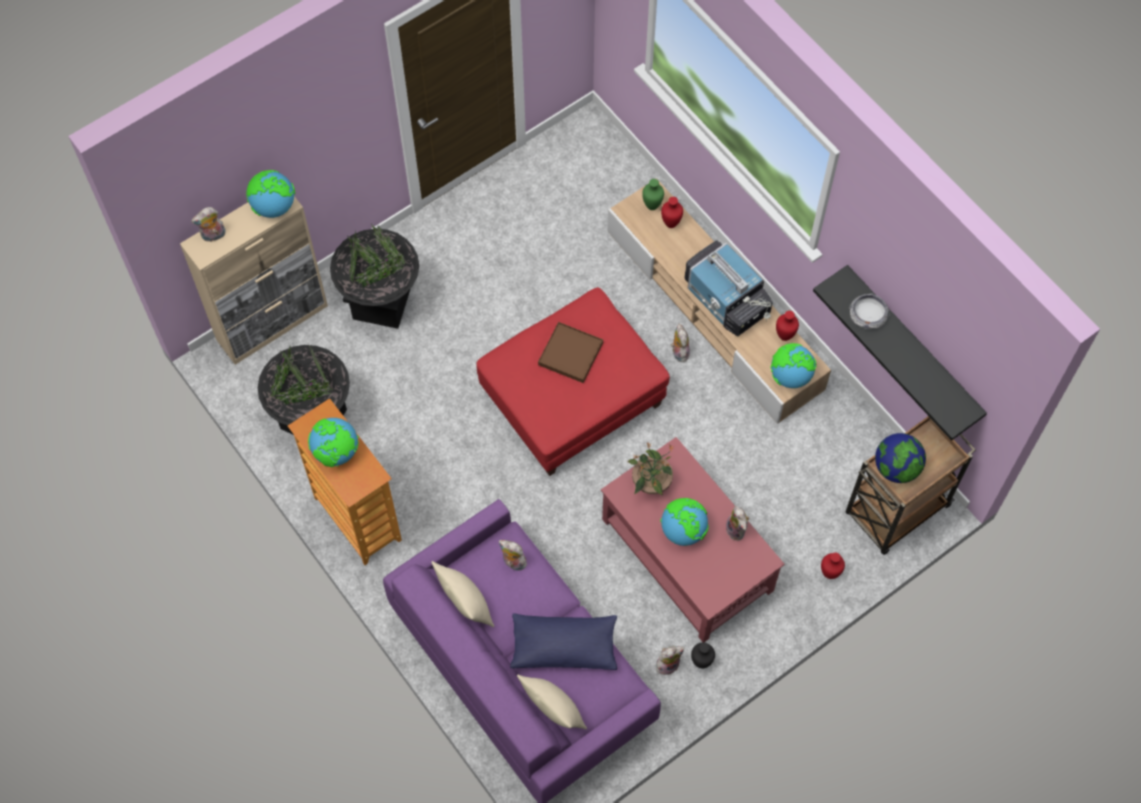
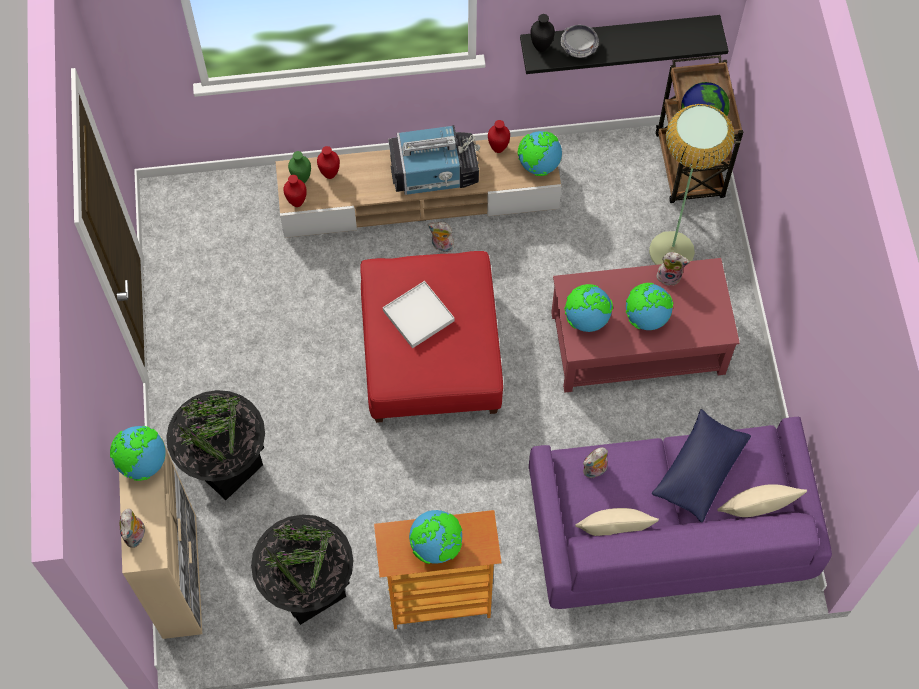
camera: 60 degrees left, 0 degrees up
brown tray [538,322,603,383] -> white tray [383,281,455,348]
potted plant [628,442,674,495] -> globe [564,284,613,332]
plush toy [656,646,684,675] -> none
black vase [691,642,715,668] -> black vase moved to [531,14,555,52]
red vase [821,553,845,579] -> red vase moved to [283,175,307,207]
none -> floor lamp [649,104,735,265]

